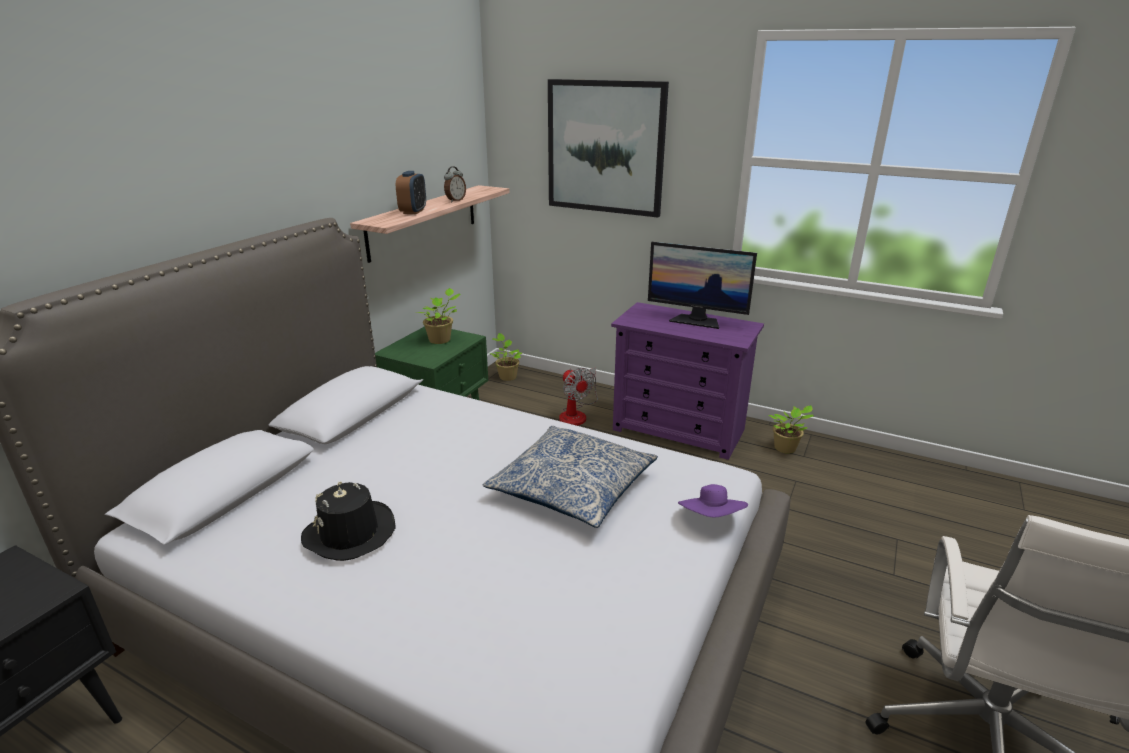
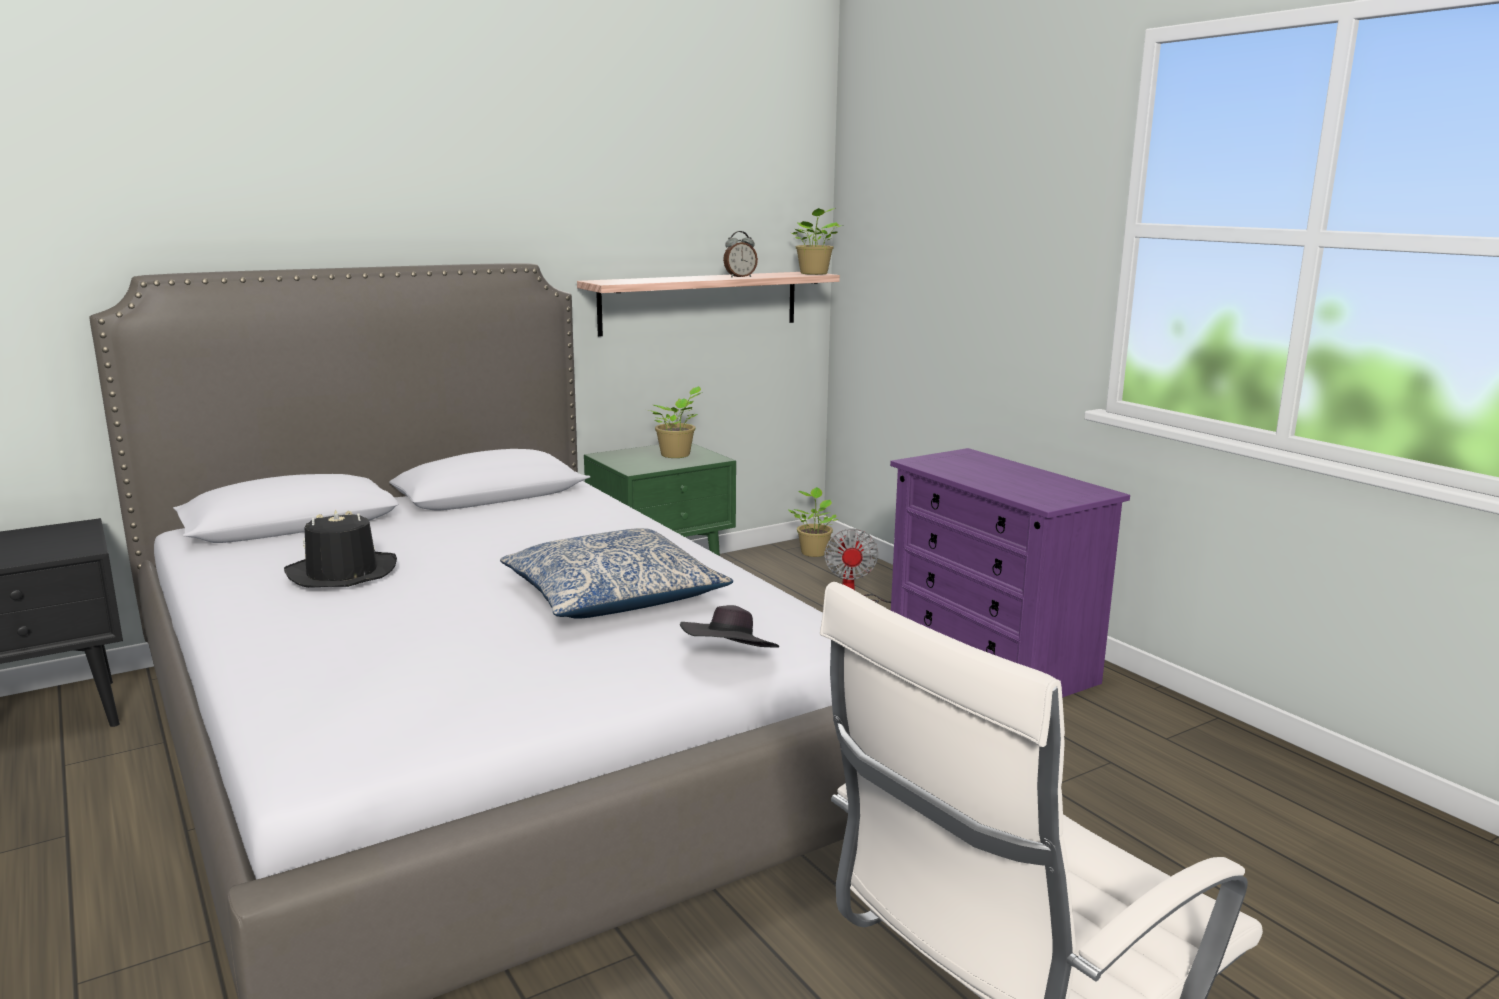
camera: 30 degrees right, 10 degrees down
alarm clock [396,171,426,214] -> none
picture [548,79,669,217] -> none
monitor [648,242,757,329] -> none
purple hat [678,484,748,518] -> black hat [680,605,779,648]
potted plant [769,405,814,454] -> potted plant moved to [792,208,843,275]

